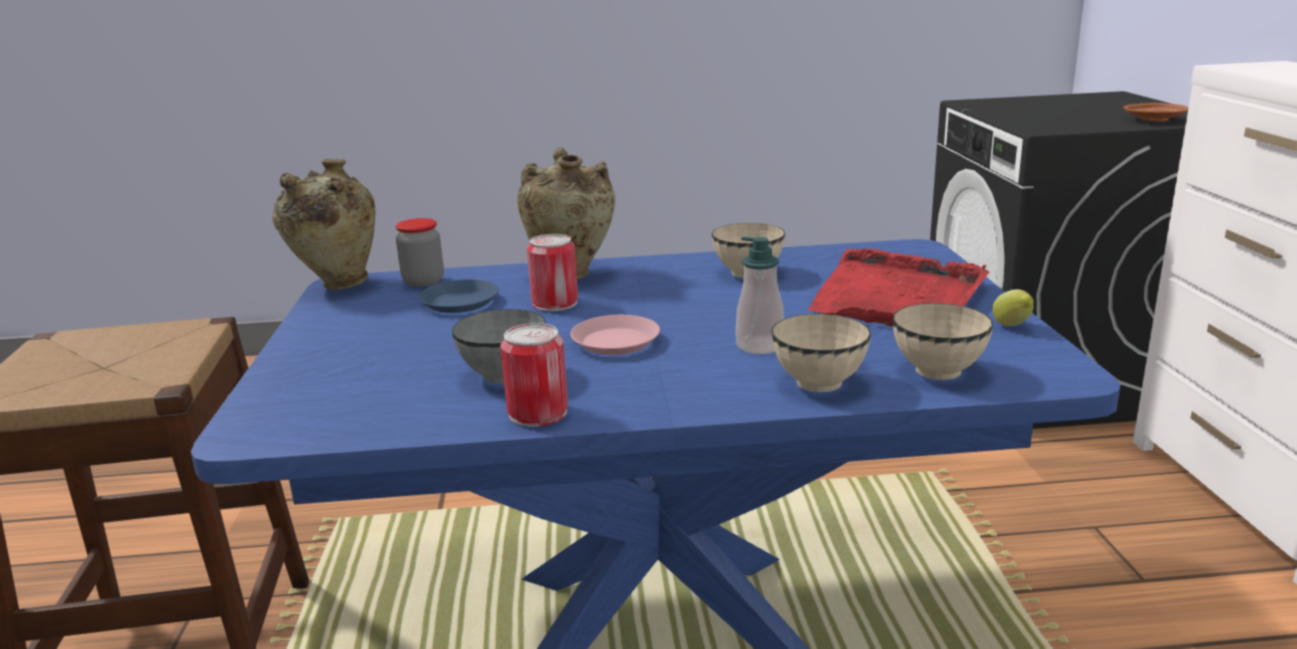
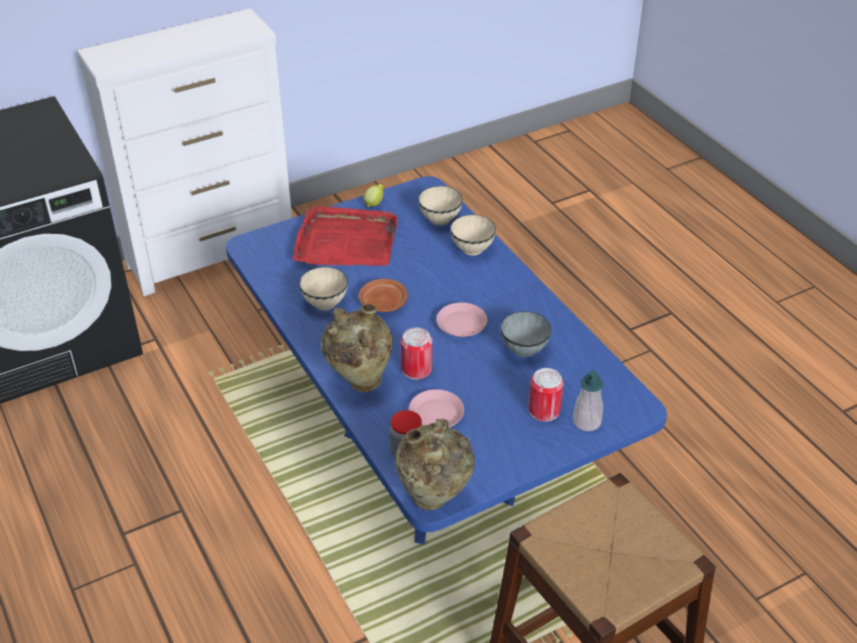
camera: 115 degrees left, 20 degrees up
blue plate [418,279,499,313] -> pink plate [409,389,464,427]
can [500,323,568,427] -> can moved to [528,368,563,422]
soap dispenser [736,236,784,354] -> soap dispenser moved to [573,370,603,431]
brown plate [1123,103,1189,122] -> brown plate moved to [359,279,408,312]

